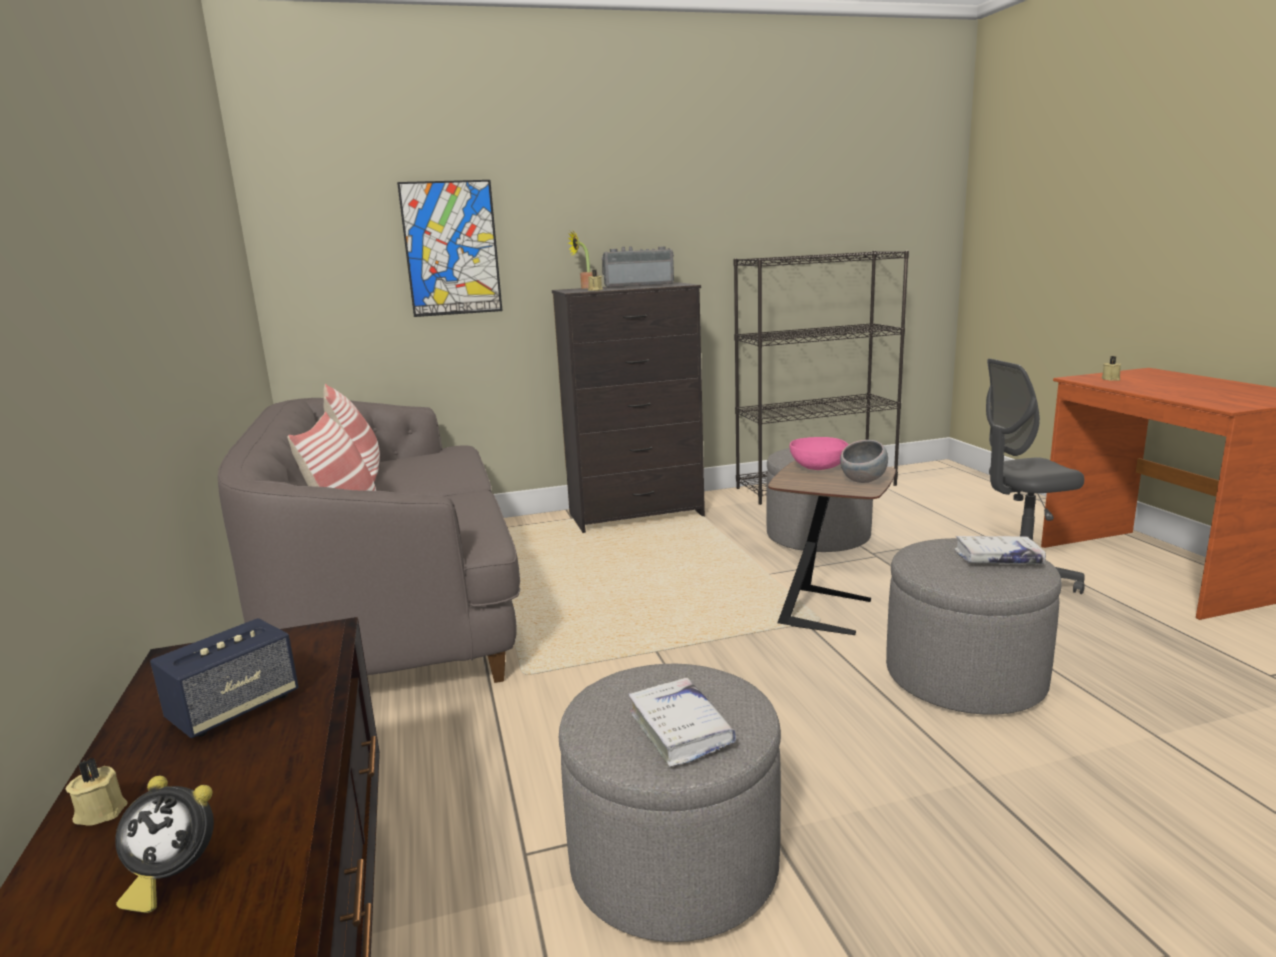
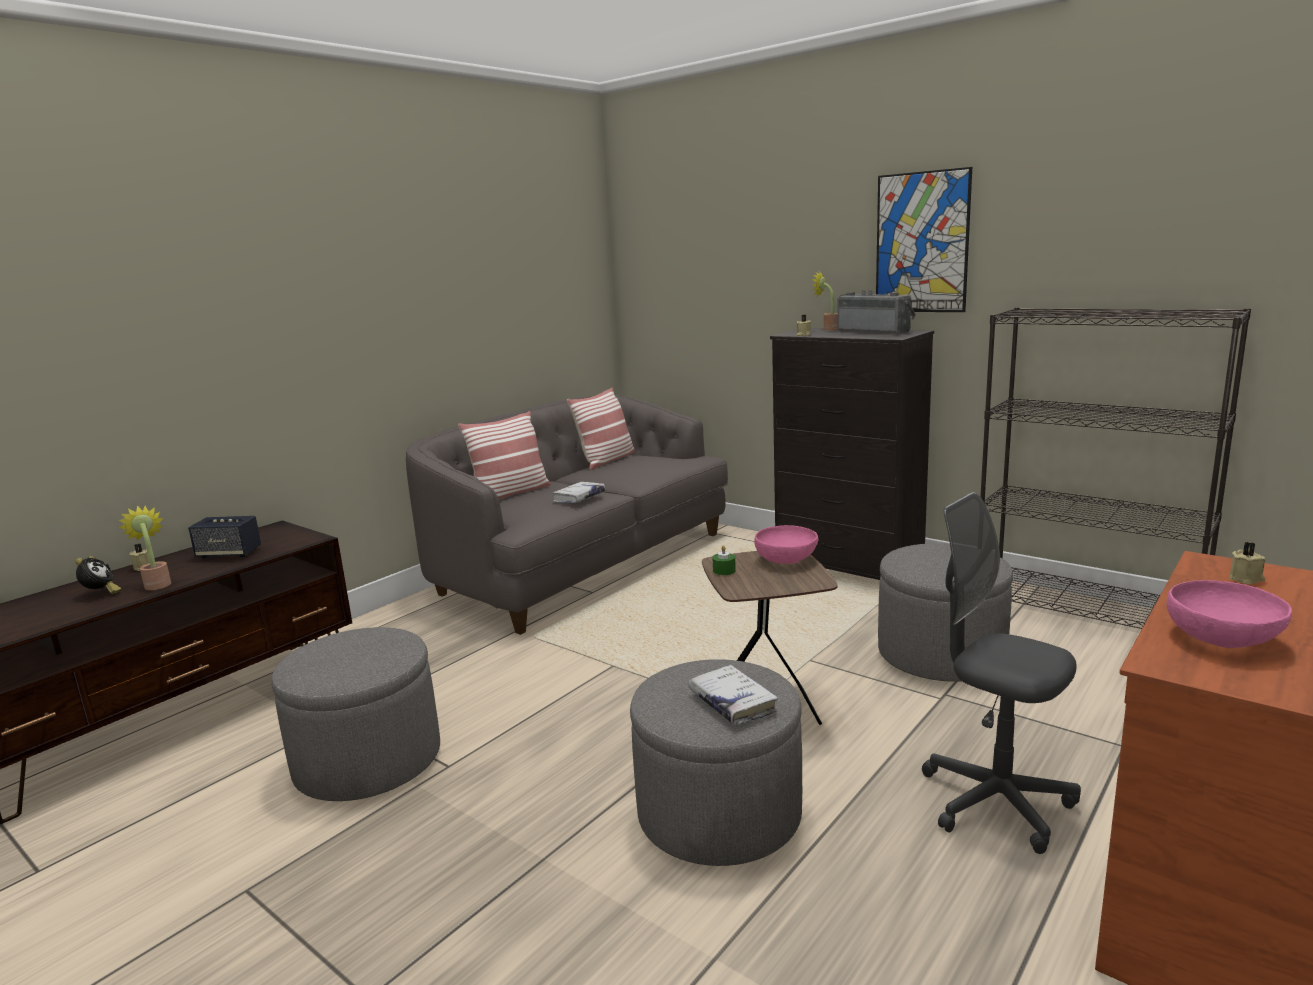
camera: 55 degrees right, 0 degrees up
alarm clock [115,775,214,913] -> alarm clock turned 150 degrees counterclockwise [75,556,121,594]
picture [397,180,503,317] -> picture moved to [876,167,972,312]
white book [629,678,736,767] -> white book moved to [553,482,605,503]
grey bowl [840,440,888,483] -> none
none -> potted plant [119,505,171,590]
none -> green candle [712,545,736,575]
none -> pink bowl [1167,580,1292,648]

